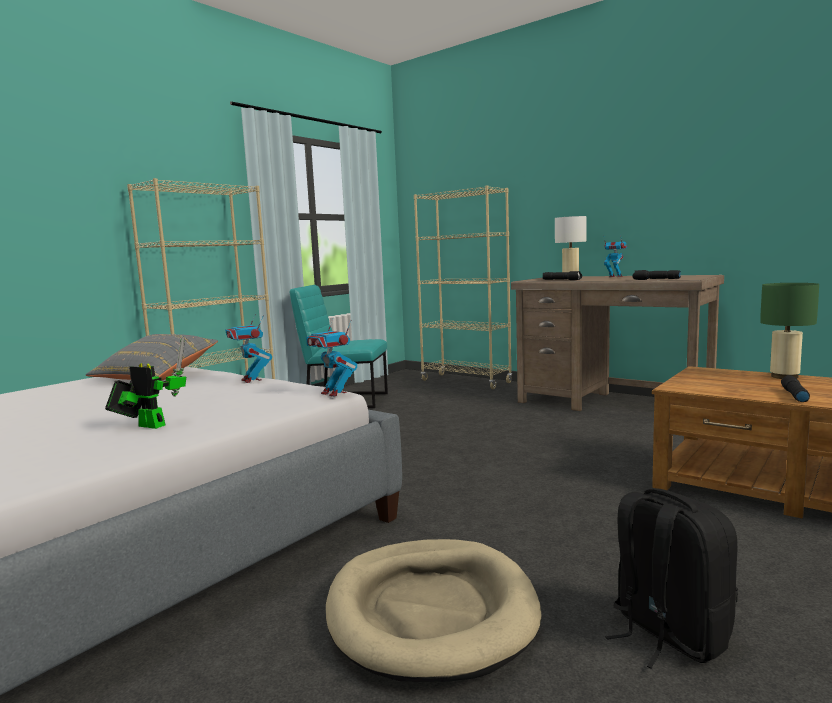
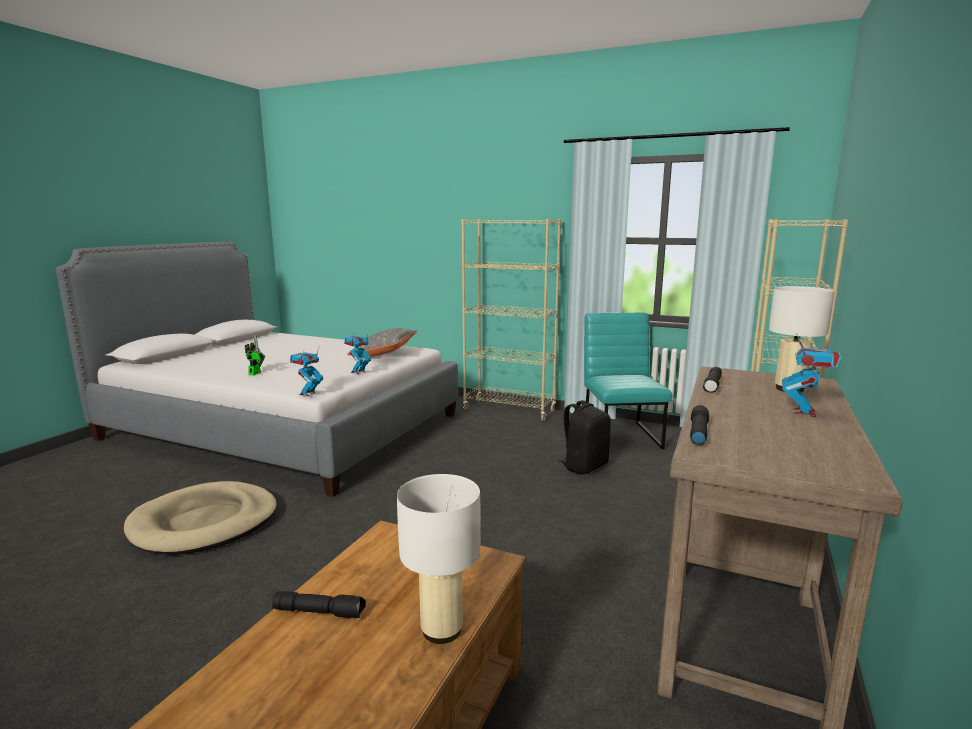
camera: 75 degrees right, 5 degrees up
black backpack [605,488,738,669] -> black backpack moved to [557,400,611,474]
green table lamp [760,283,819,379] -> white table lamp [397,474,481,644]

